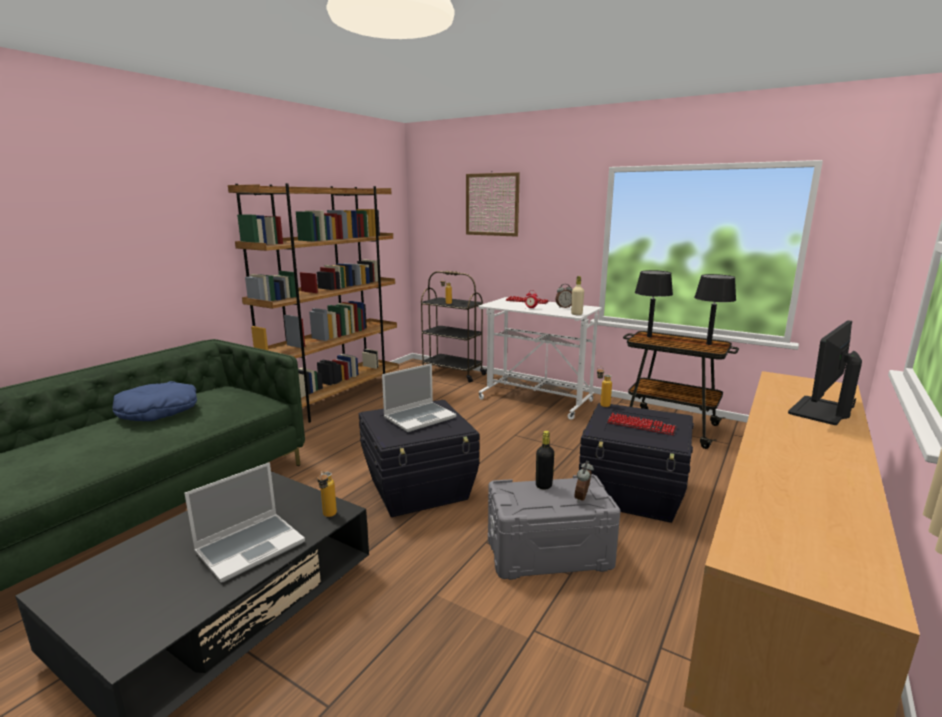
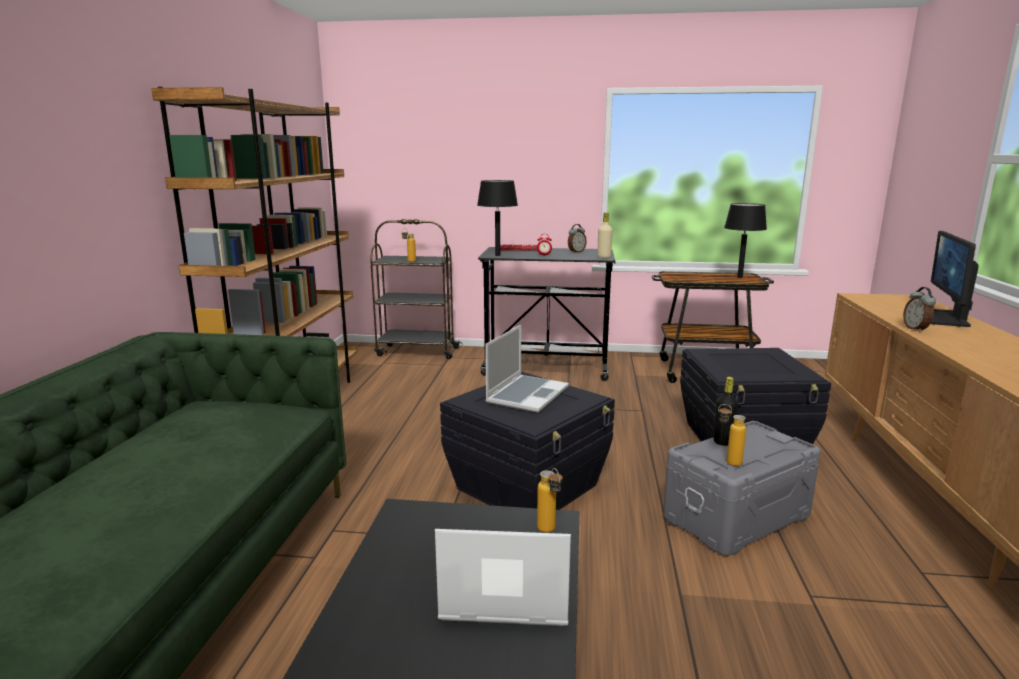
camera: 25 degrees left, 0 degrees up
blue pillow [112,381,197,421] -> none
laptop [184,462,305,582] -> laptop turned 105 degrees counterclockwise [435,529,571,626]
picture [466,171,520,237] -> none
white desk [478,297,601,420] -> black desk [478,247,615,381]
alarm clock [574,461,594,503] -> alarm clock moved to [903,287,936,332]
bottle [597,366,612,407] -> bottle moved to [718,404,746,466]
keyboard [607,413,677,435] -> none
black table lamp [635,270,673,337] -> black table lamp moved to [477,180,518,256]

